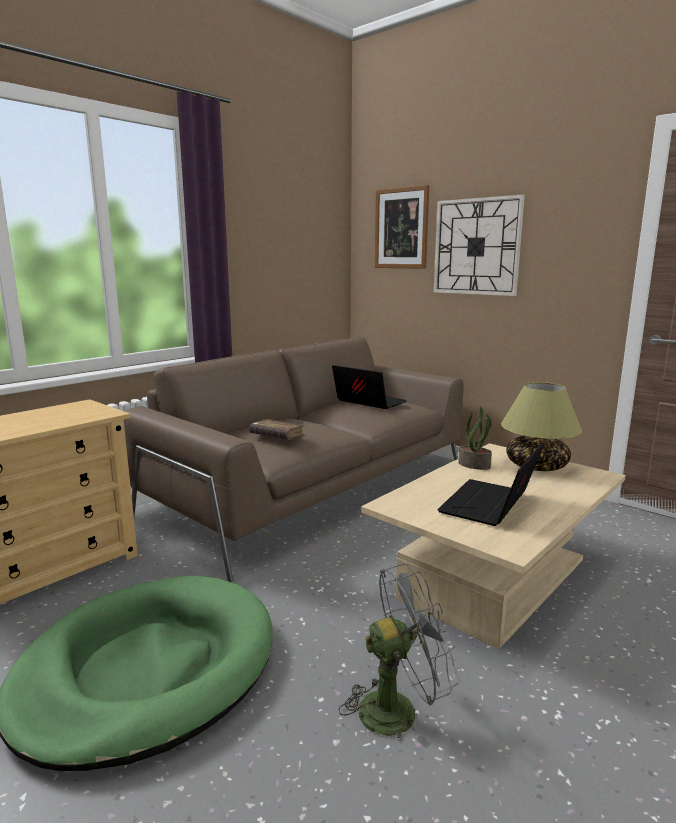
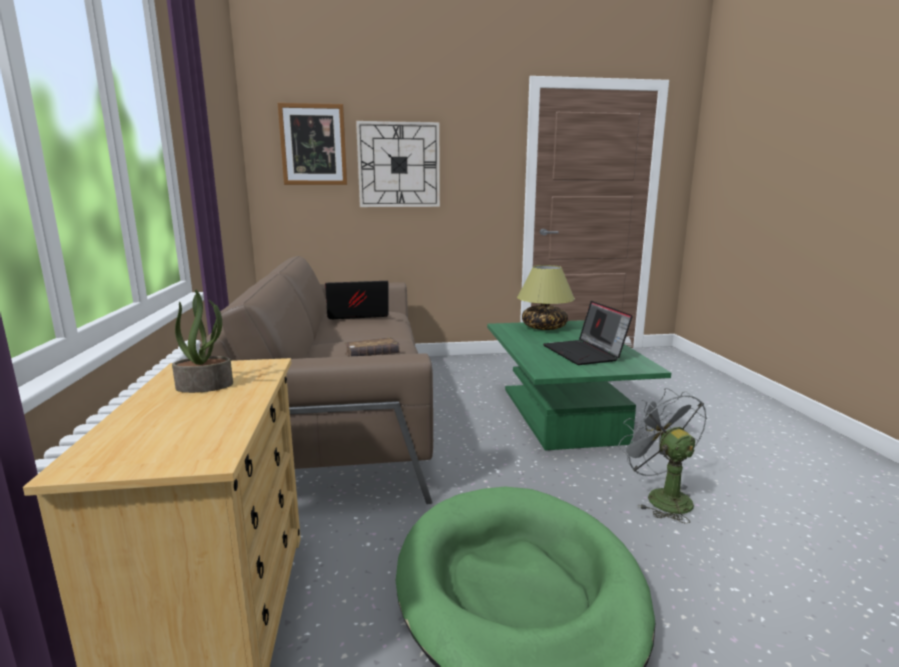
camera: 50 degrees left, 0 degrees up
grey fan [339,564,460,748] -> grey fan turned 45 degrees counterclockwise [618,388,707,524]
beige coffee table [361,443,626,649] -> green coffee table [487,320,671,451]
potted plant [458,406,492,470] -> potted plant moved to [172,290,233,393]

